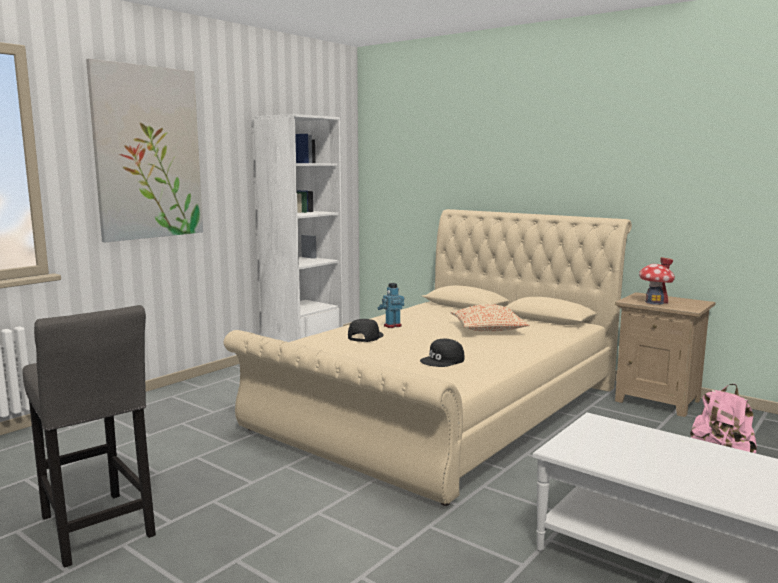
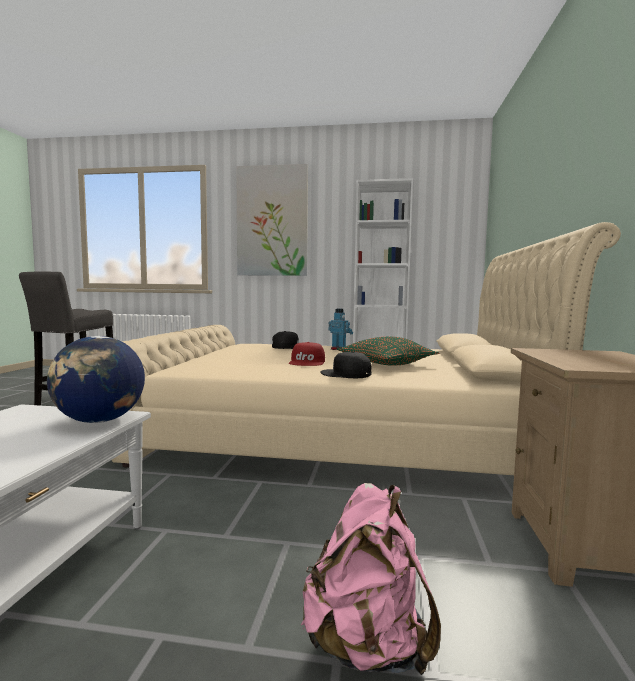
camera: 60 degrees right, 5 degrees down
black cap [420,339,465,367] -> black cap moved to [320,352,372,378]
beige pillow [451,304,530,331] -> green pillow [337,337,439,365]
toy house [639,257,675,305] -> none
none -> globe [47,336,145,423]
none -> red cap [289,342,325,366]

